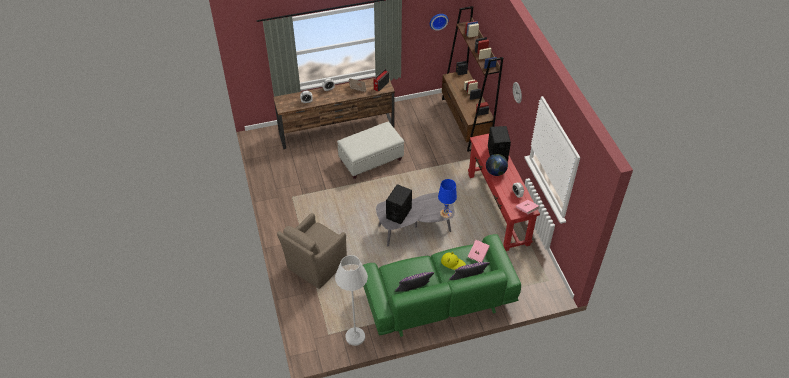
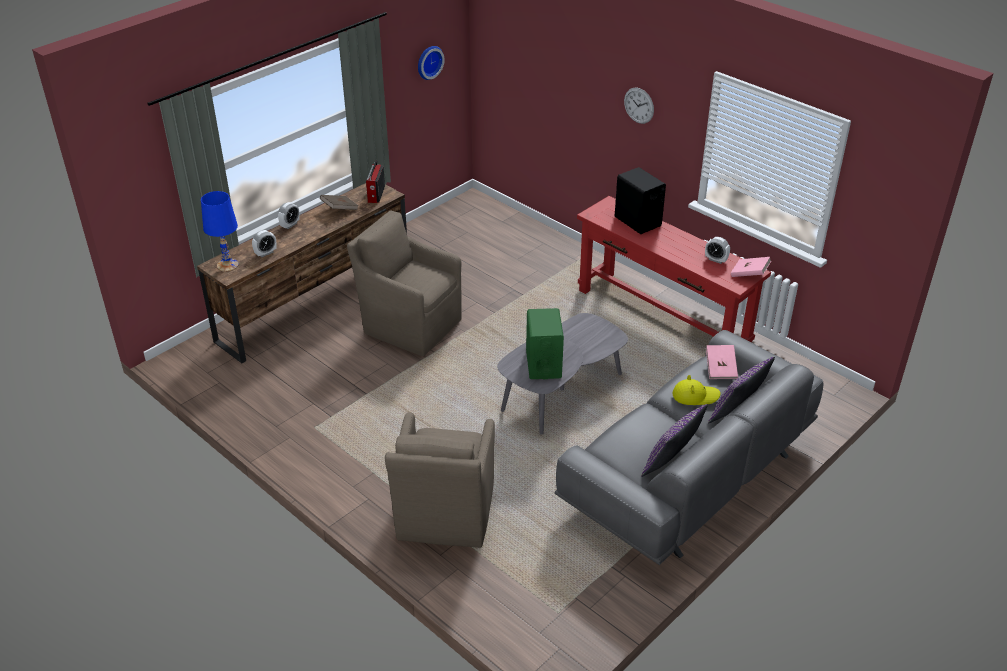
camera: 30 degrees left, 10 degrees down
white floor lamp [335,255,368,346] -> none
white ottoman [337,121,404,179] -> brown armchair [347,210,462,356]
green sofa [363,234,521,337] -> grey sofa [555,330,823,565]
black speaker [386,184,412,224] -> green speaker [526,308,564,379]
blue table lamp [438,179,457,218] -> blue table lamp moved to [201,191,239,272]
brown bookcase [442,6,503,152] -> none
globe [486,154,508,176] -> none

